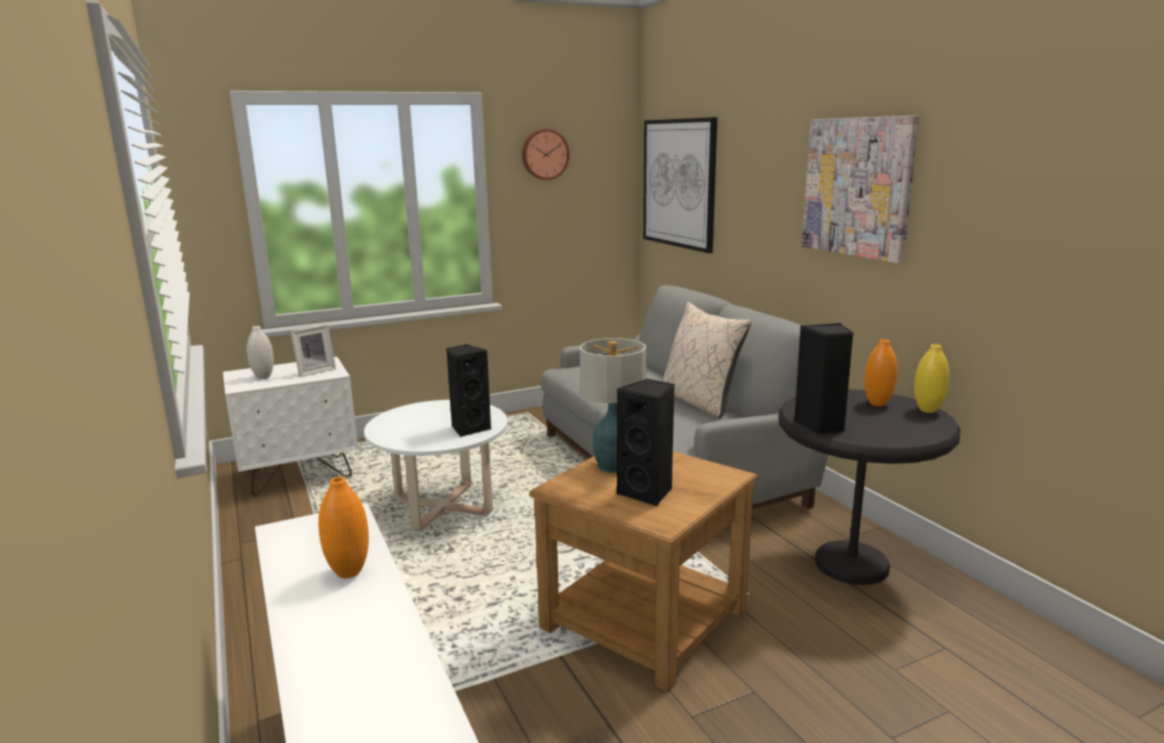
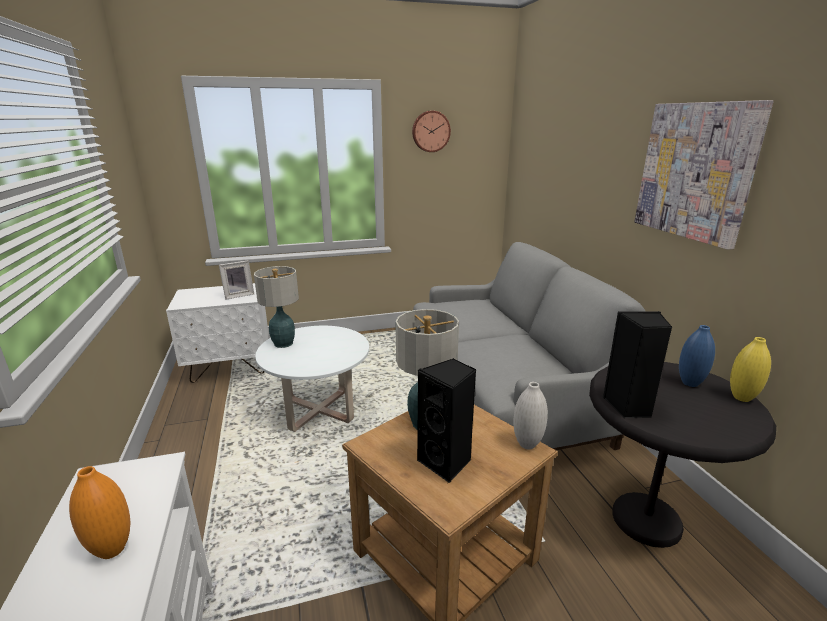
camera: 10 degrees right, 5 degrees up
white vase [247,326,274,379] -> white vase moved to [514,382,548,449]
black speaker [446,344,492,437] -> none
picture [643,117,717,253] -> none
beige pillow [662,302,751,418] -> none
orange vase [864,339,898,406] -> blue vase [679,325,715,387]
none -> table lamp [254,266,299,348]

